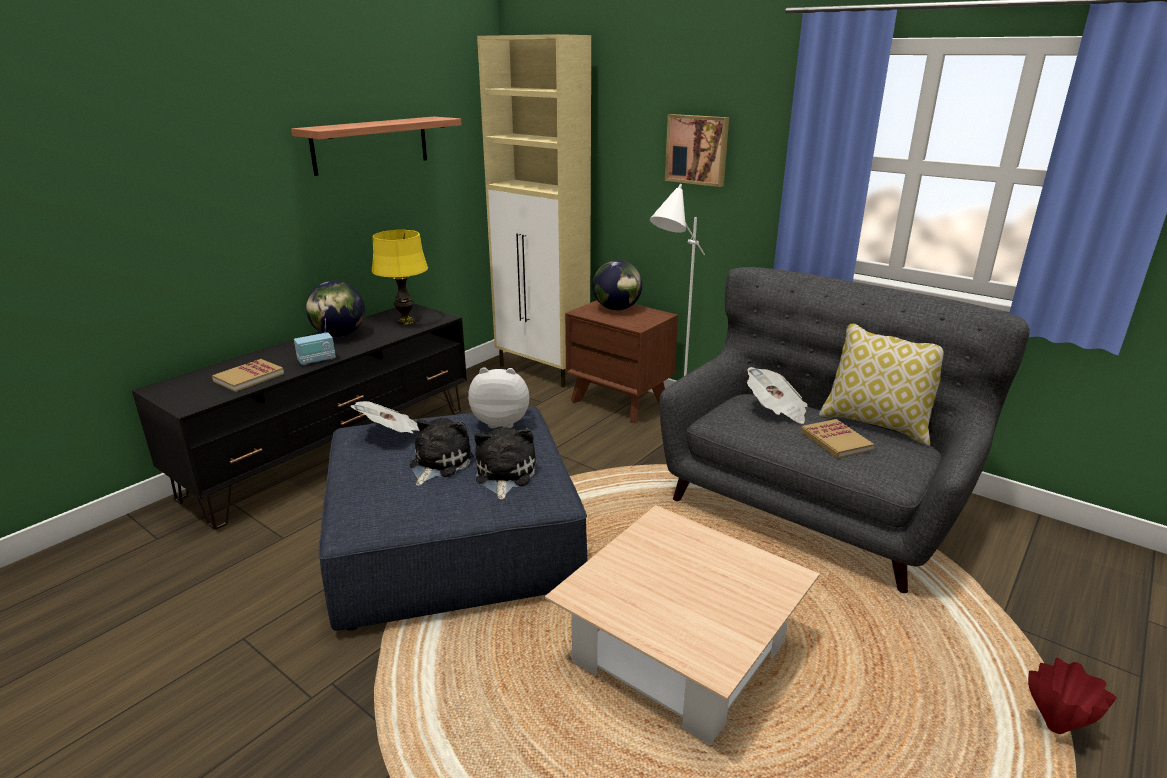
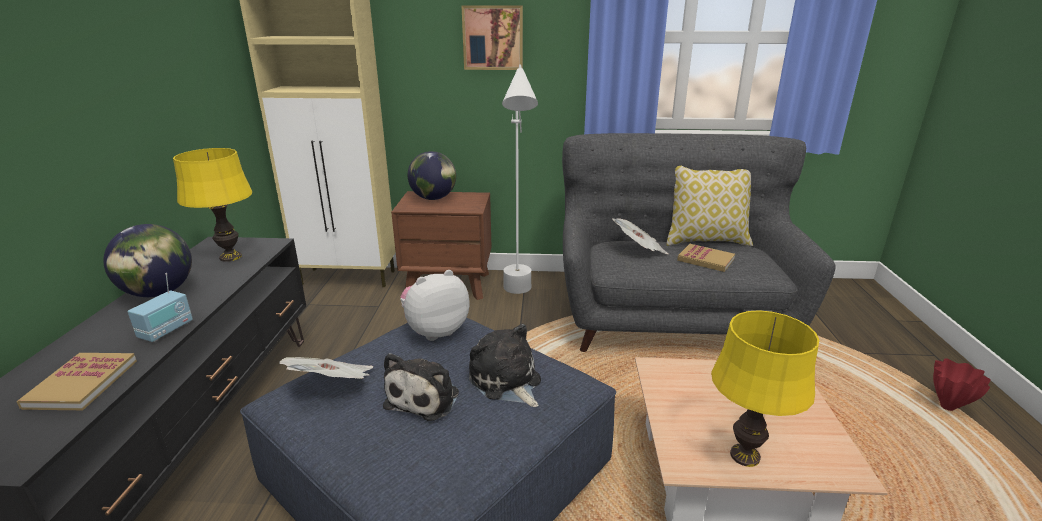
camera: 35 degrees left, 0 degrees up
shelf [291,117,462,176] -> none
plush toy [409,418,474,486] -> plush toy turned 150 degrees counterclockwise [383,353,459,421]
none -> yellow table lamp [711,310,819,467]

